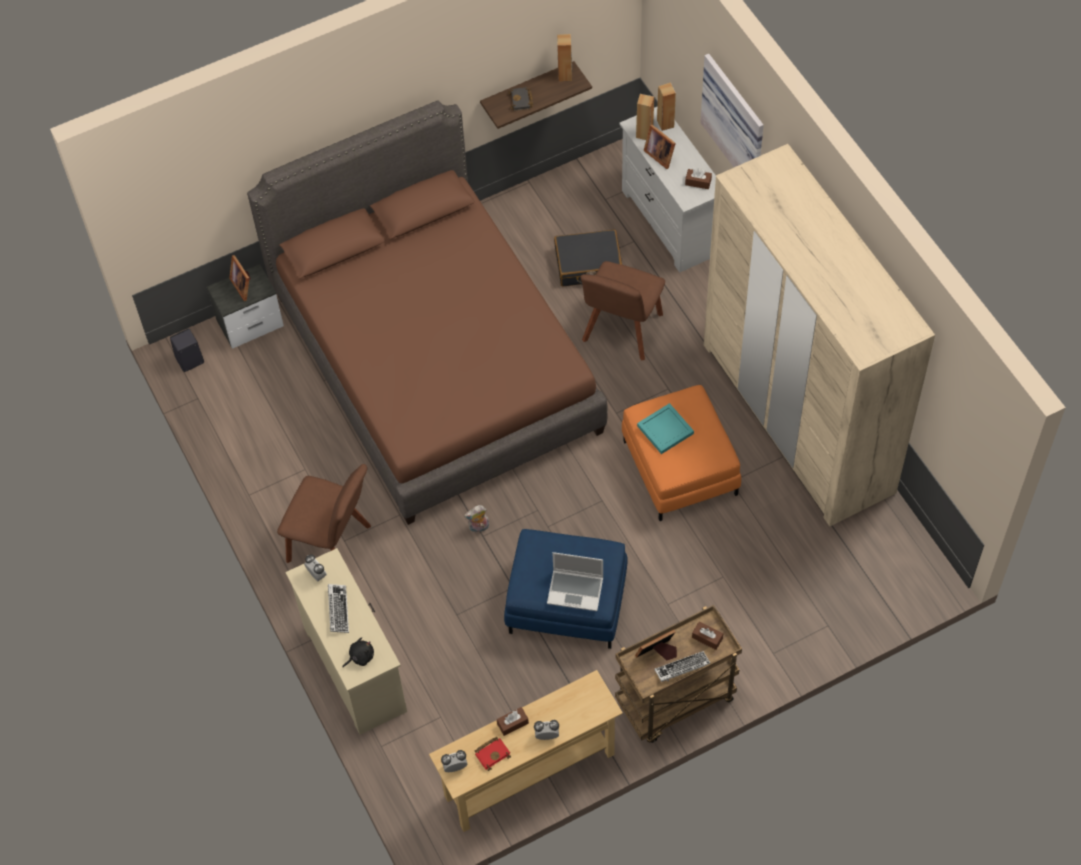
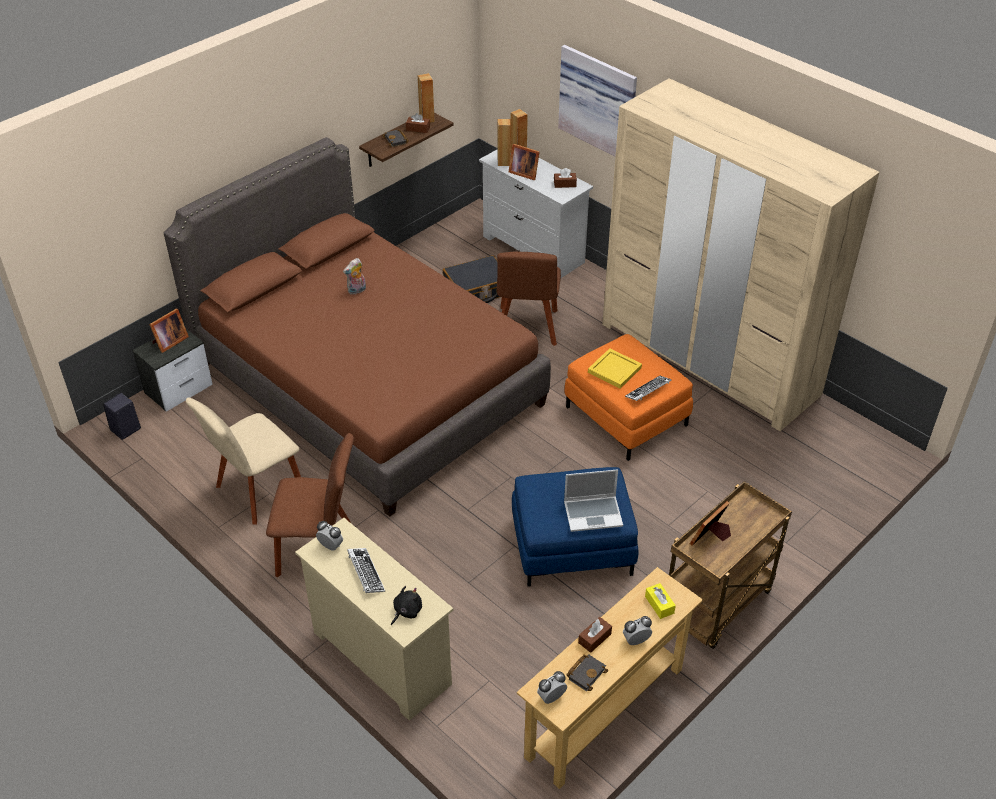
camera: 20 degrees left, 15 degrees down
picture frame [229,255,251,301] -> picture frame turned 90 degrees counterclockwise [149,308,189,353]
plush toy [464,505,489,533] -> plush toy moved to [343,258,366,295]
red book [475,737,511,771] -> black book [566,654,608,691]
turquoise tray [637,403,694,454] -> yellow tray [588,348,642,389]
keyboard [654,651,710,682] -> keyboard moved to [625,376,671,401]
brown tissue box [692,621,723,650] -> brown tissue box moved to [406,113,430,133]
none -> beige chair [186,397,301,525]
none -> yellow tissue box [645,583,676,619]

